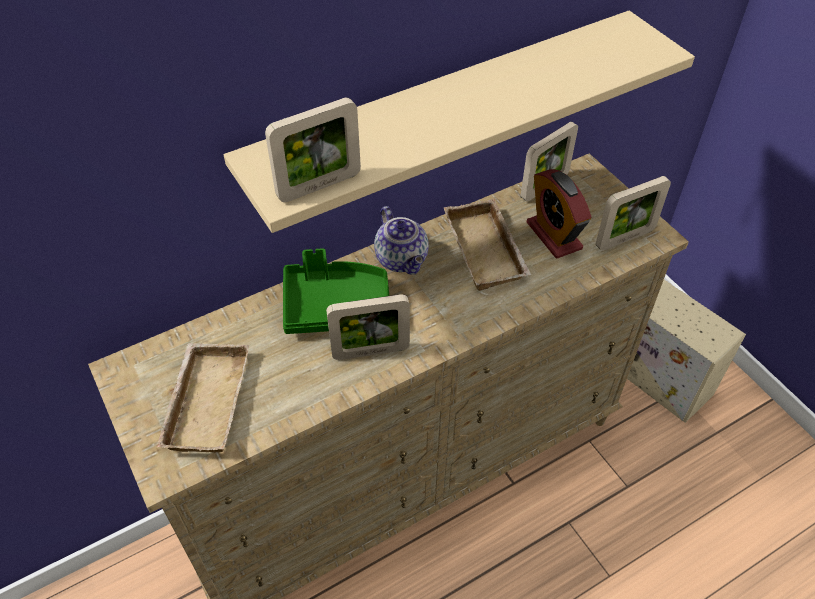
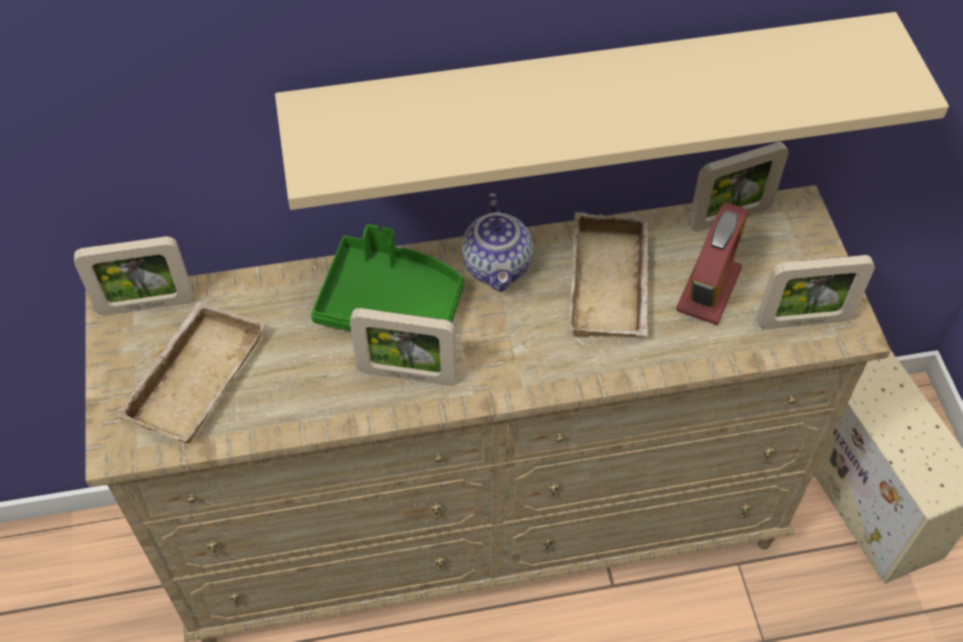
camera: 20 degrees right, 5 degrees up
picture frame [265,97,361,202] -> picture frame moved to [74,236,193,315]
alarm clock [527,169,591,259] -> alarm clock turned 150 degrees counterclockwise [676,202,749,325]

